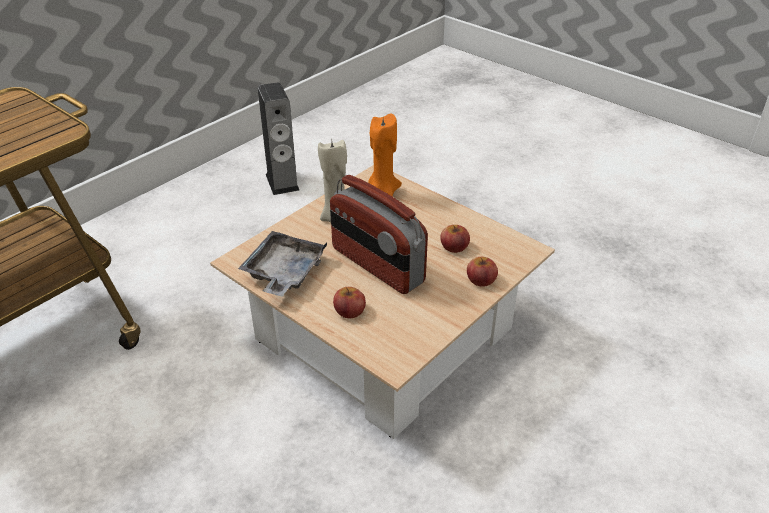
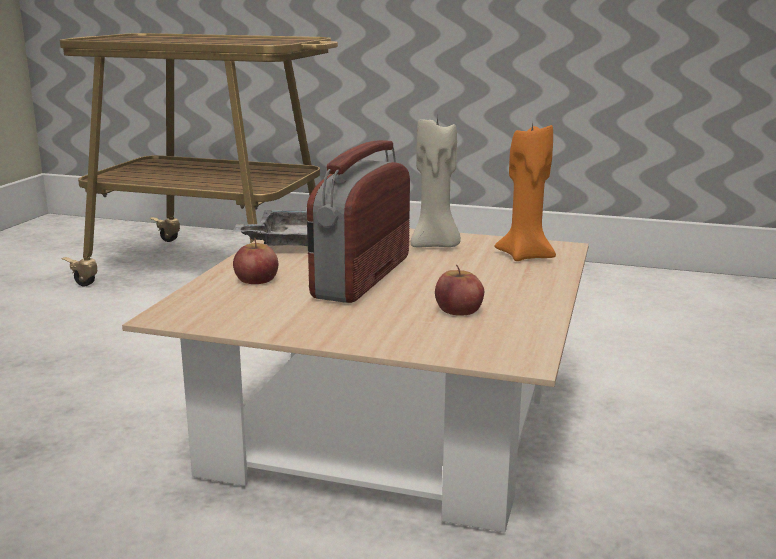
camera: 65 degrees right, 20 degrees down
speaker [258,83,299,195] -> none
apple [467,257,498,287] -> none

